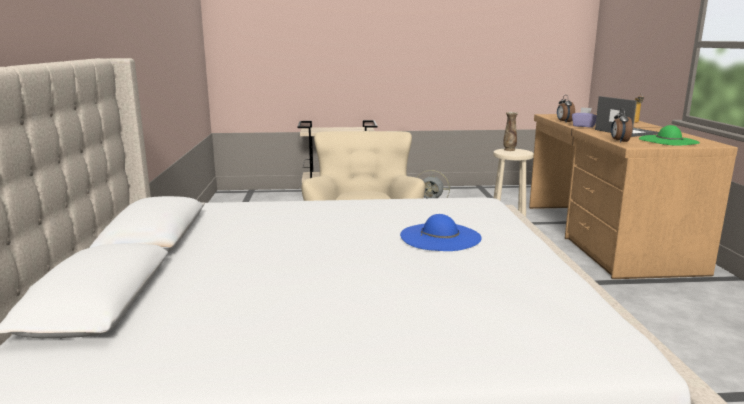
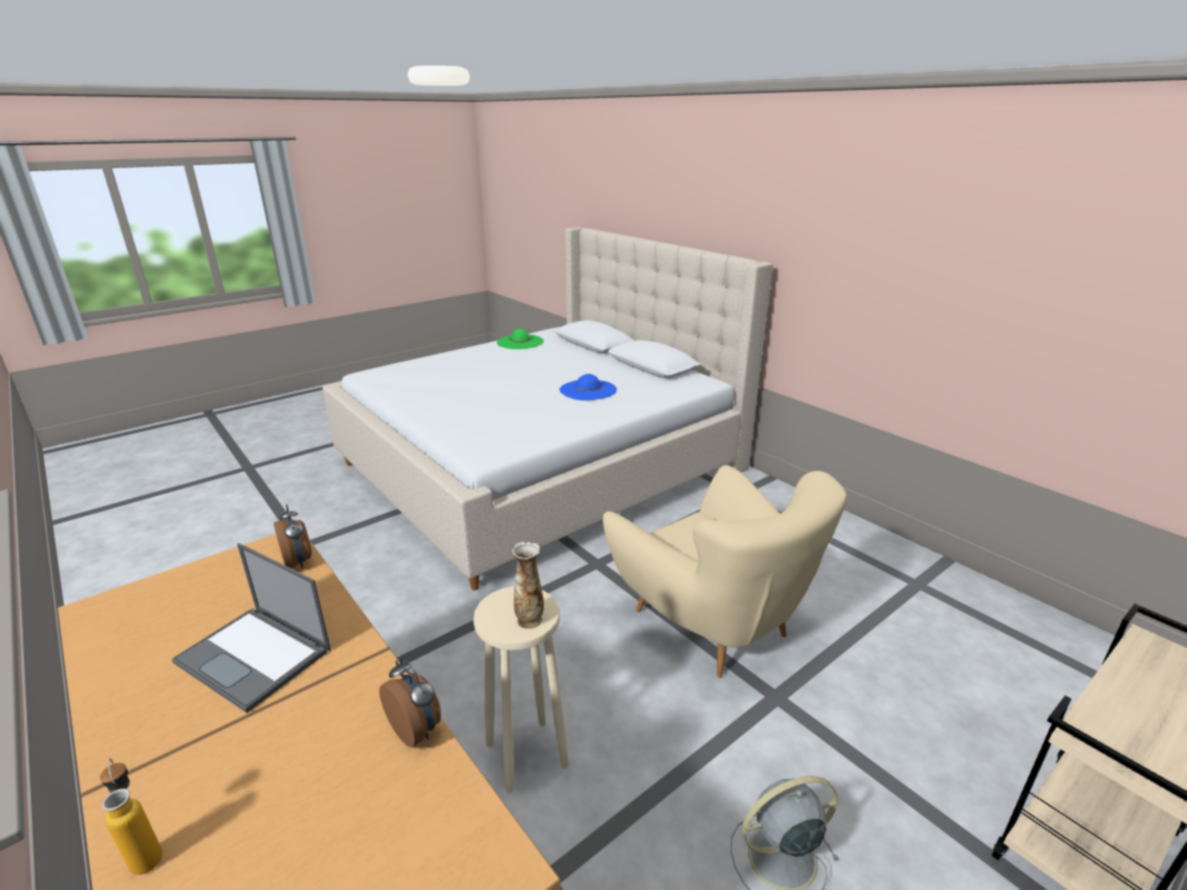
camera: 145 degrees right, 10 degrees up
blue hat [400,214,482,251] -> blue hat moved to [560,374,617,400]
purple tissue box [572,107,597,127] -> none
green hat [639,125,700,146] -> green hat moved to [497,329,544,349]

